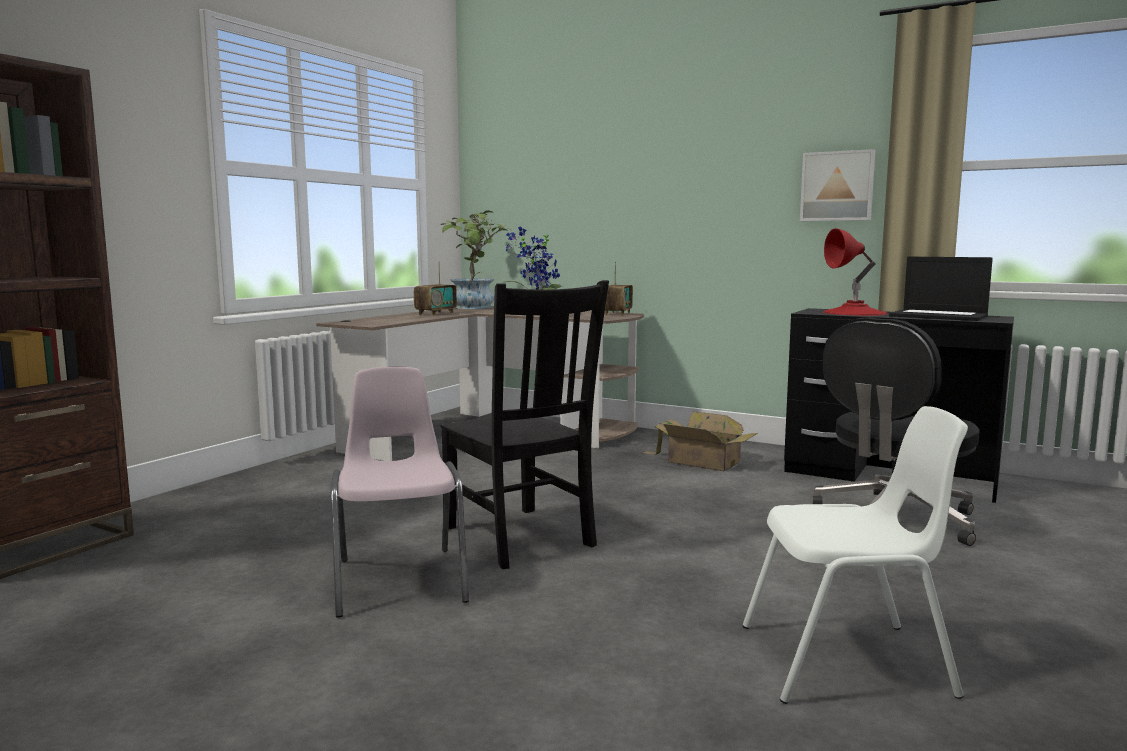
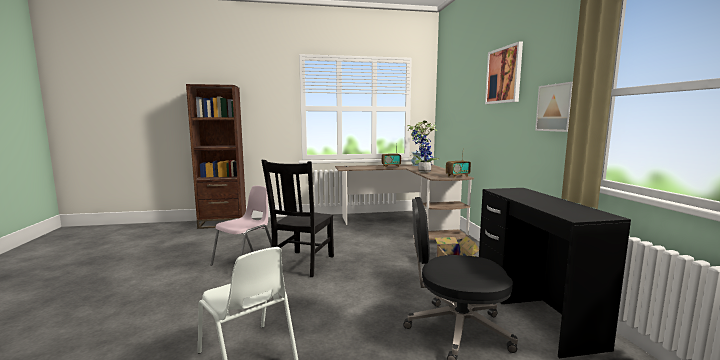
camera: 50 degrees right, 0 degrees up
red table lamp [823,228,887,316] -> none
laptop [889,256,993,321] -> none
none -> picture [485,41,523,104]

